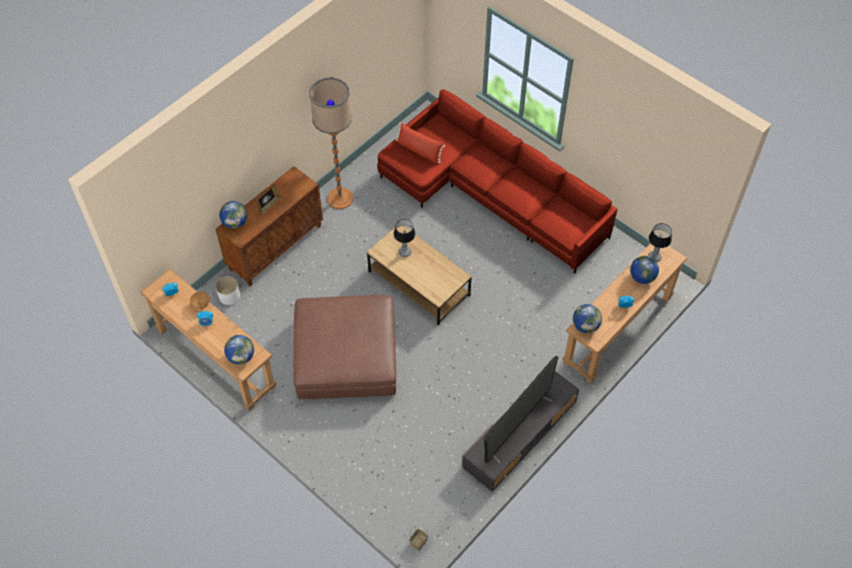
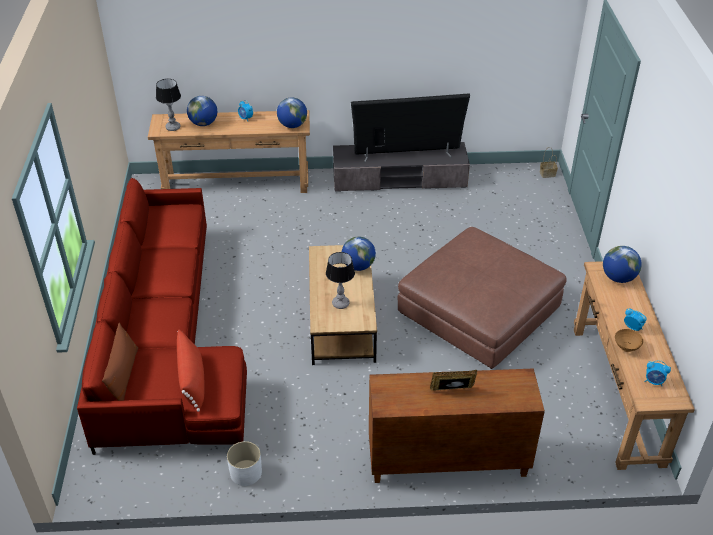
camera: 135 degrees left, 15 degrees down
white planter [215,276,240,305] -> white planter moved to [227,441,262,486]
globe [219,201,247,229] -> globe moved to [342,237,376,271]
floor lamp [309,77,353,209] -> none
none -> brown pillow [102,323,139,401]

